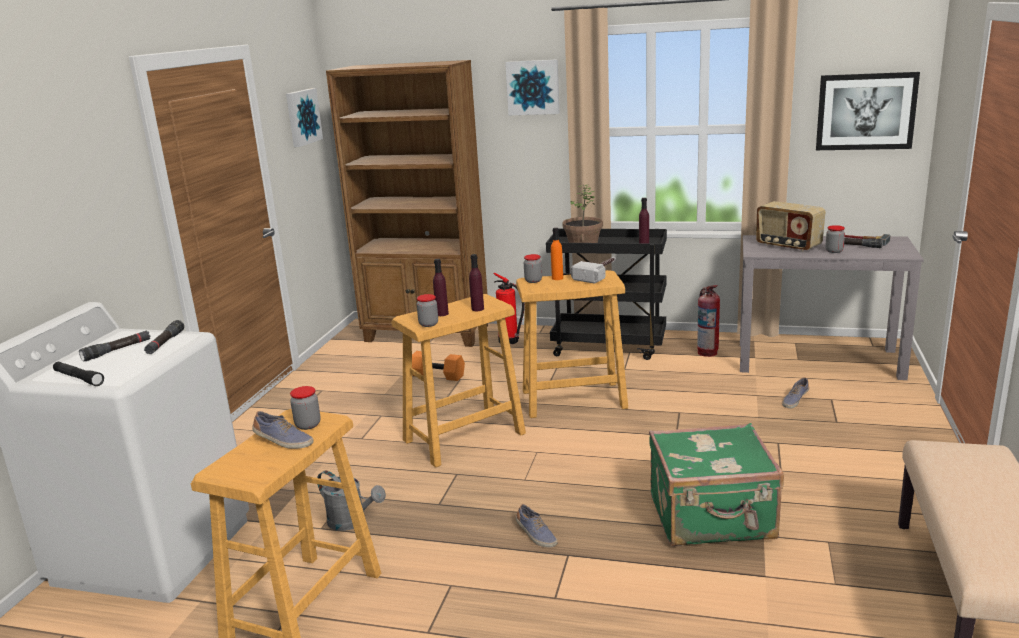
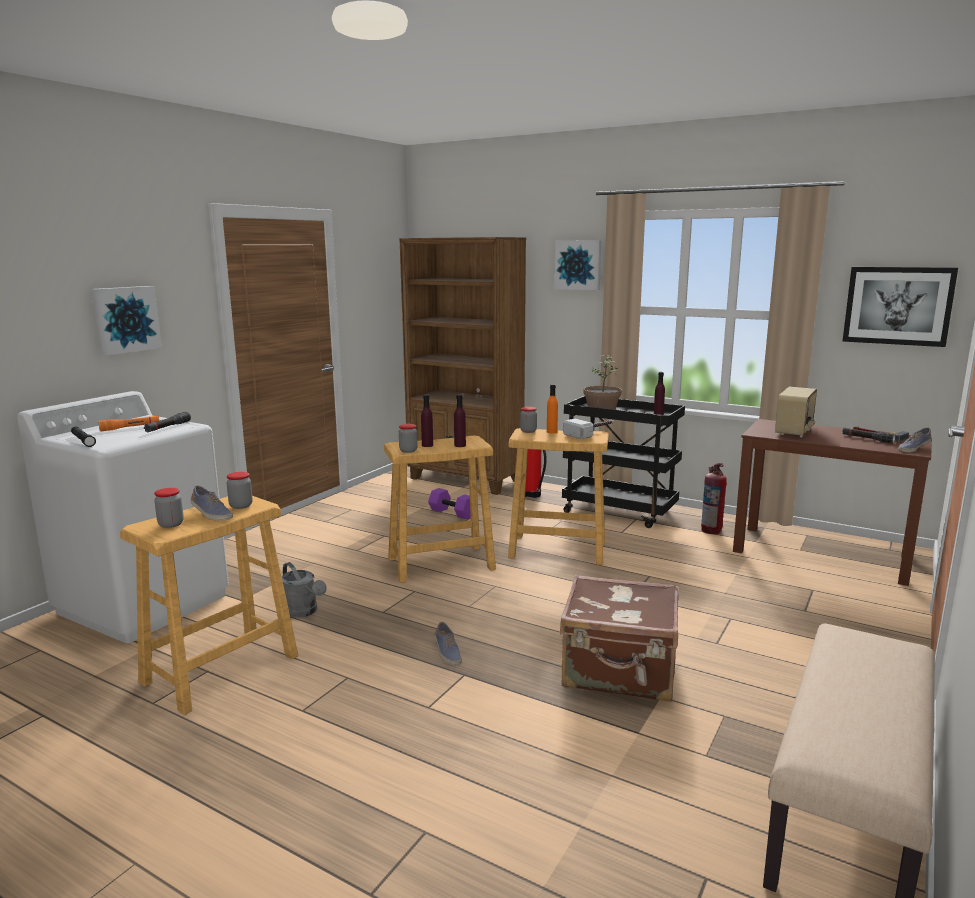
camera: 15 degrees right, 5 degrees down
black flashlight [79,330,150,362] -> orange flashlight [98,416,160,431]
picture [286,88,323,147] -> picture moved to [91,286,162,356]
orange dumbbell [412,351,465,381] -> purple dumbbell [428,488,471,519]
green suitcase [649,423,784,546] -> brown suitcase [560,575,679,702]
grey desk [740,235,924,380] -> brown desk [733,419,932,586]
radio [756,201,826,252] -> radio turned 120 degrees counterclockwise [775,387,817,437]
shoe [782,377,809,408] -> shoe moved to [898,427,931,453]
jar [825,225,845,253] -> jar moved to [154,488,184,528]

